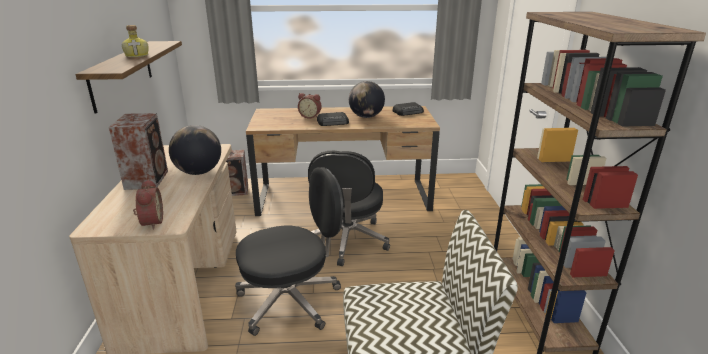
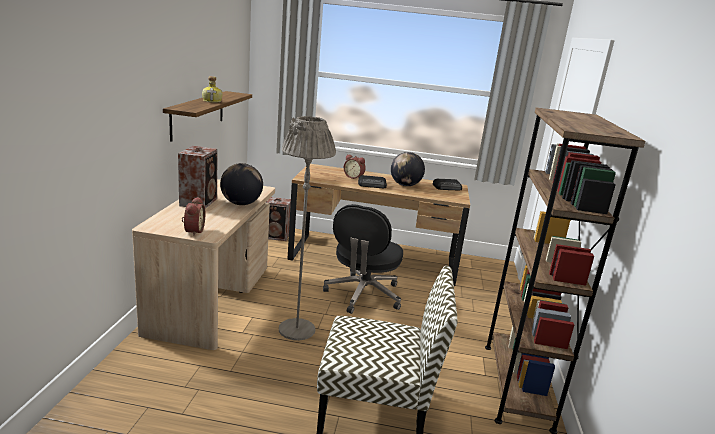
camera: 10 degrees right, 5 degrees down
black office chair [235,167,343,336] -> grey floor lamp [279,116,336,340]

